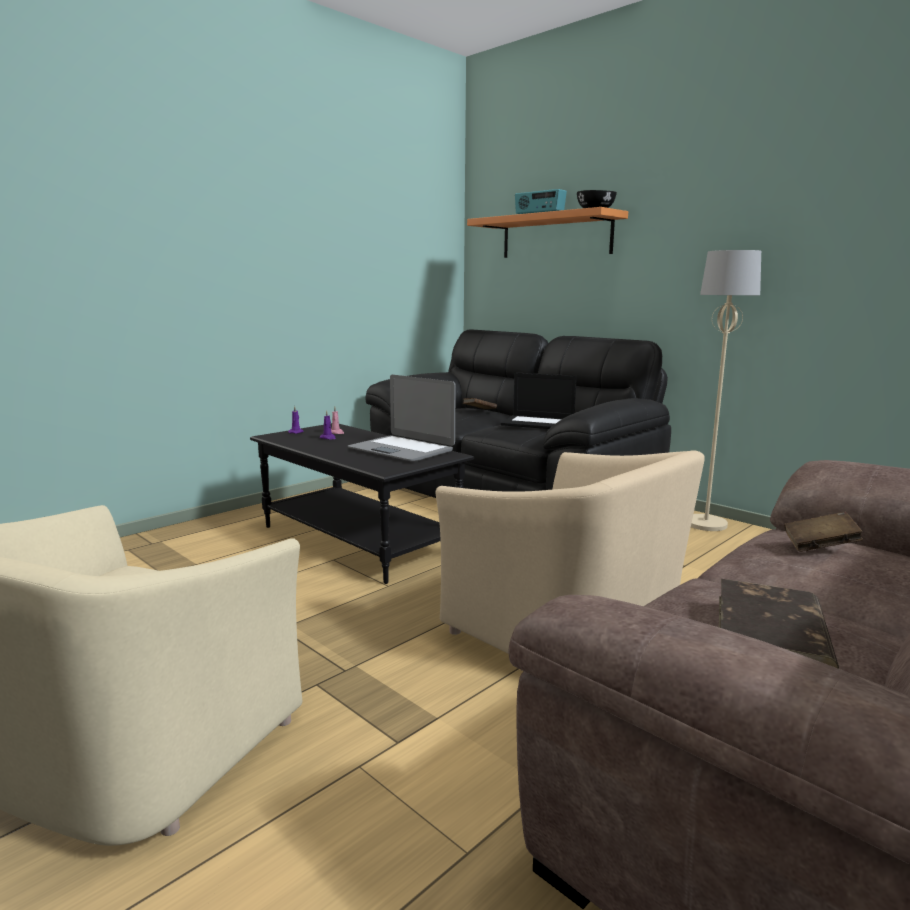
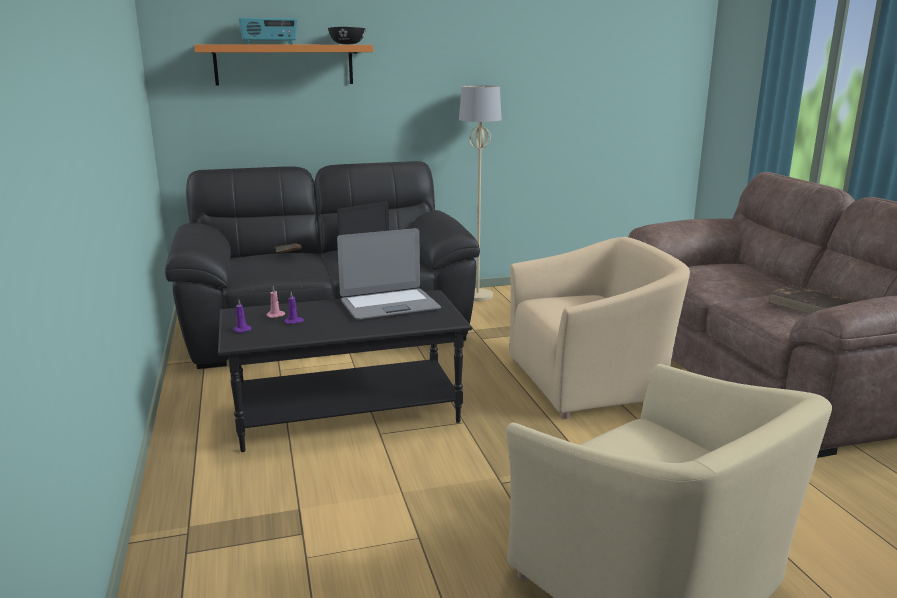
camera: 60 degrees left, 5 degrees up
brown book [784,512,863,552] -> none

